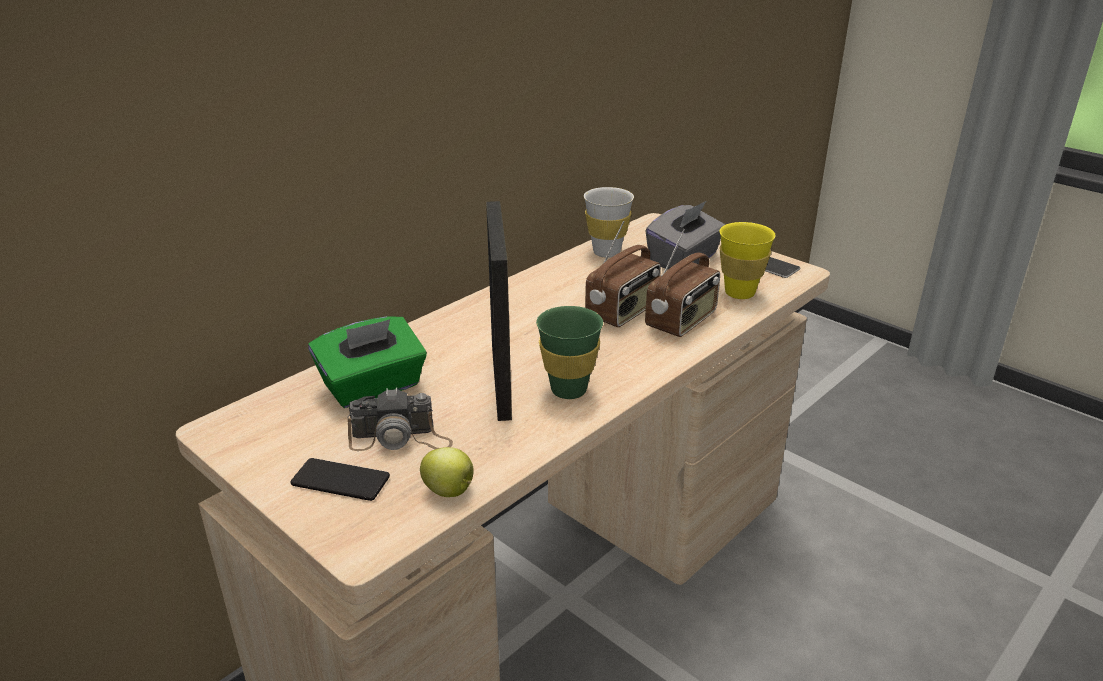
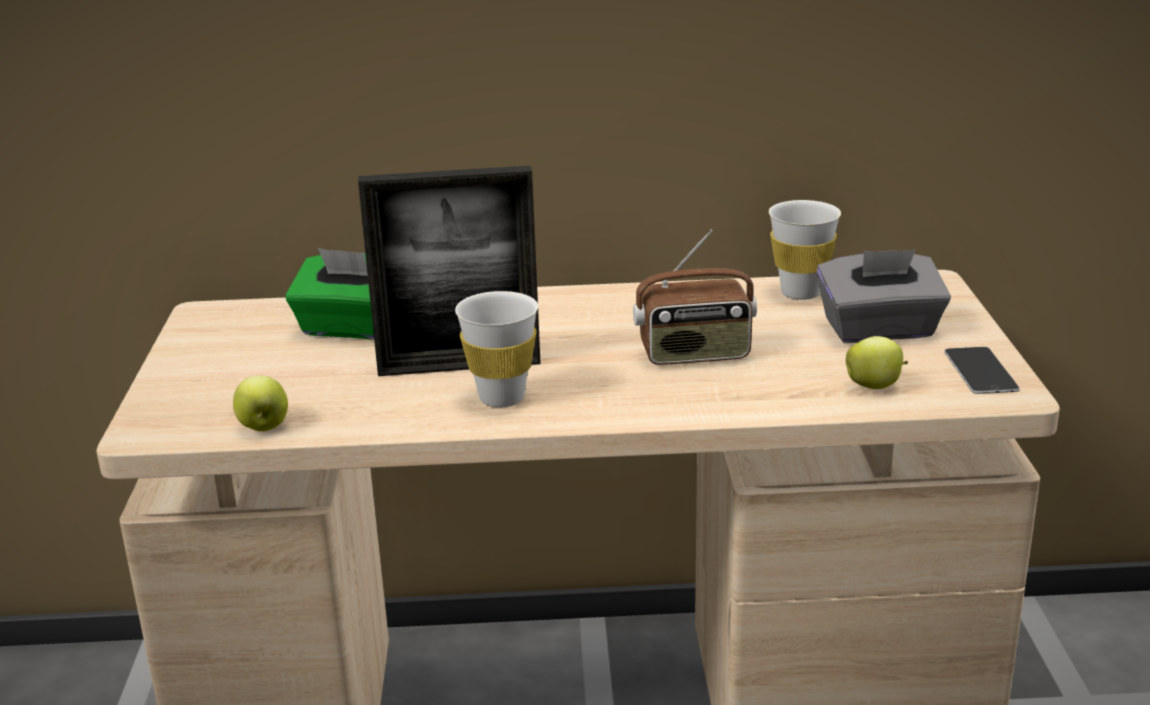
camera: 45 degrees right, 5 degrees down
phone [290,458,390,501] -> none
camera [347,388,453,451] -> none
picture frame [486,201,512,421] -> picture frame turned 45 degrees clockwise [358,165,541,376]
green cup [536,306,603,399] -> white cup [455,291,538,408]
radio [645,229,720,337] -> none
yellow cup [719,222,776,299] -> apple [846,336,908,389]

